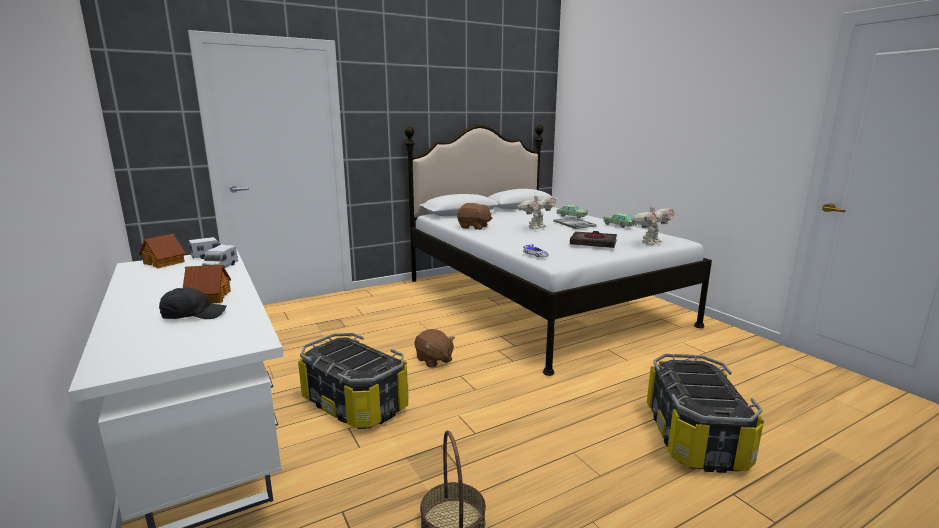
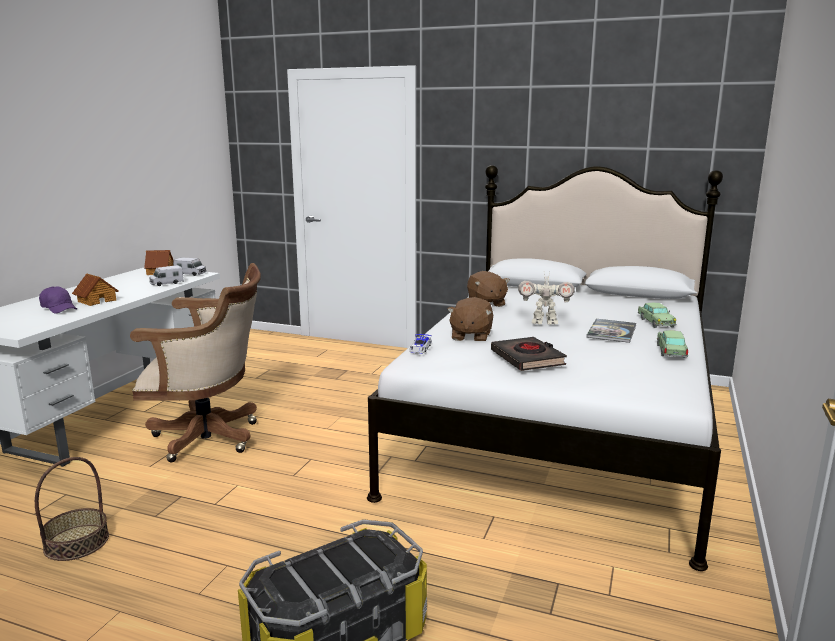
camera: 50 degrees right, 0 degrees up
black cap [159,287,227,319] -> purple cap [39,286,77,314]
storage box [298,333,408,429] -> office chair [130,263,261,463]
brown plush toy [415,329,455,368] -> brown plush toy moved to [447,297,493,341]
toy robot [631,204,675,245] -> none

